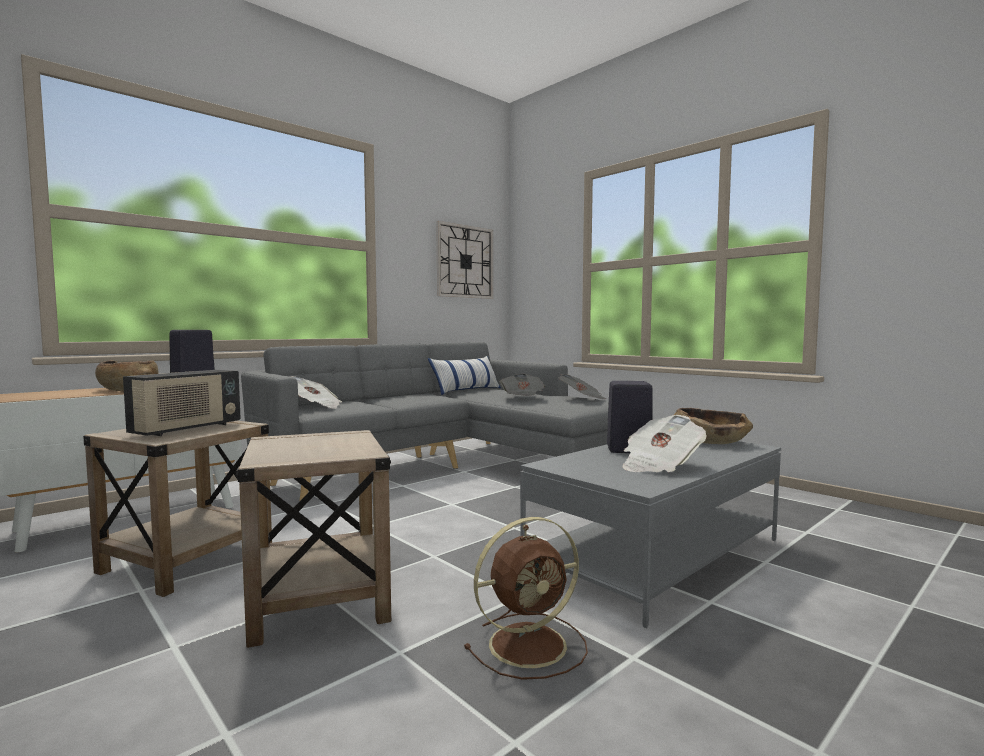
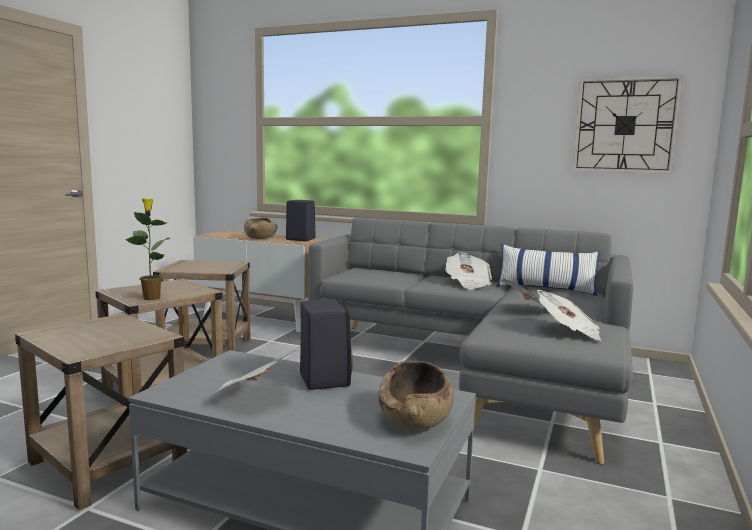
camera: 65 degrees right, 5 degrees up
radio [123,370,241,436] -> none
newspaper [289,376,342,409] -> newspaper moved to [445,252,492,289]
brown fan [464,517,588,680] -> beige side table [15,313,187,510]
none -> potted plant [126,198,170,300]

